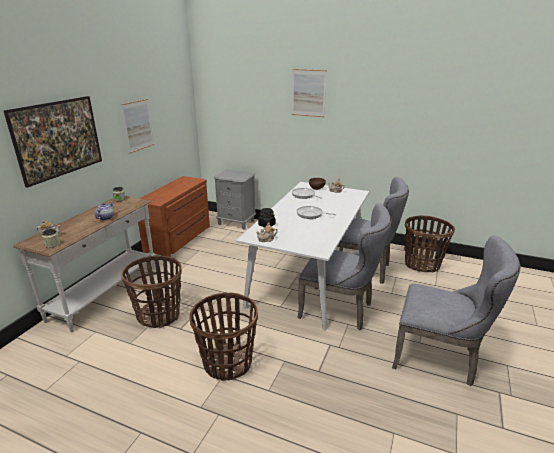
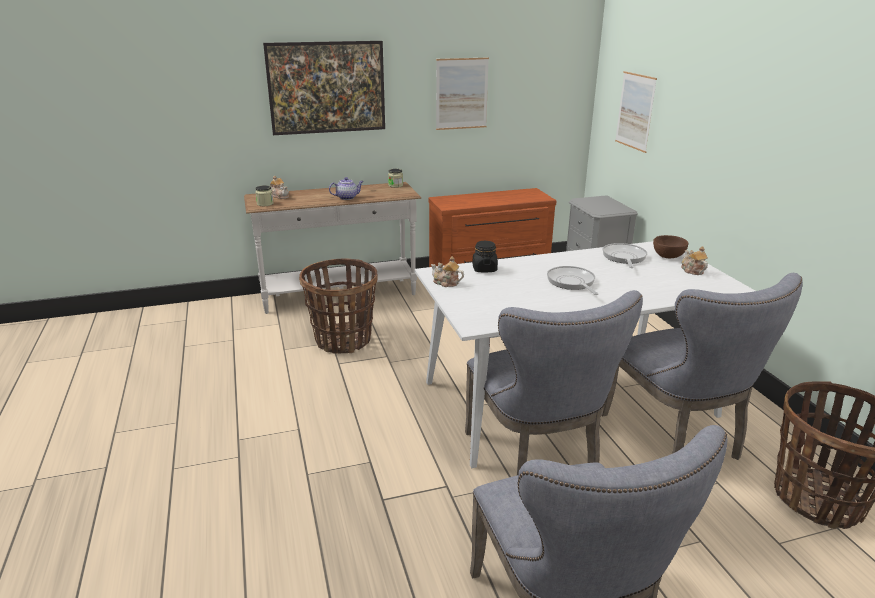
camera: 50 degrees right, 0 degrees up
basket [190,293,258,381] -> none
picture [292,69,327,117] -> picture moved to [615,71,657,153]

